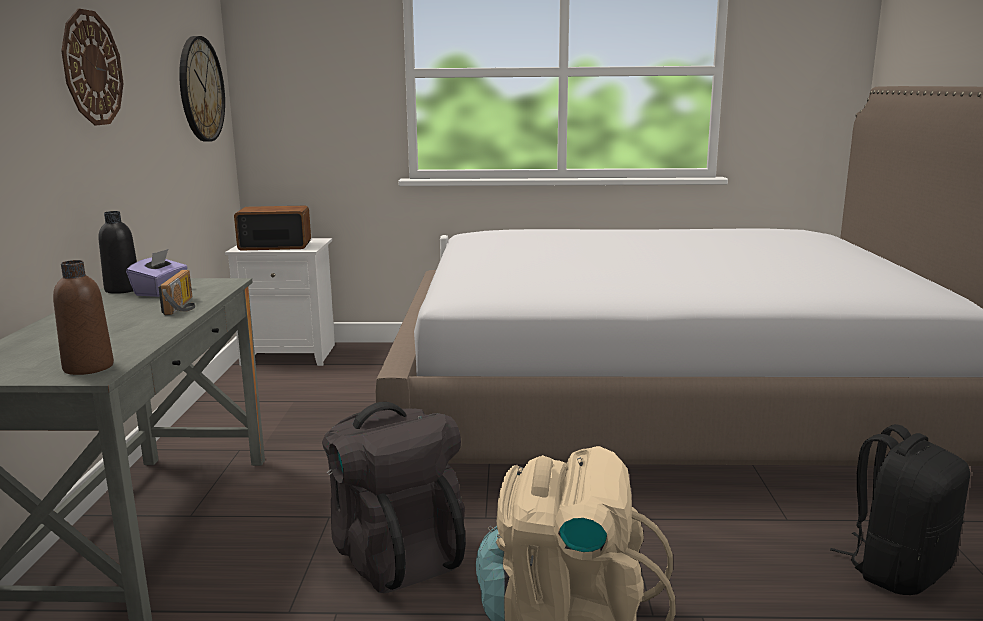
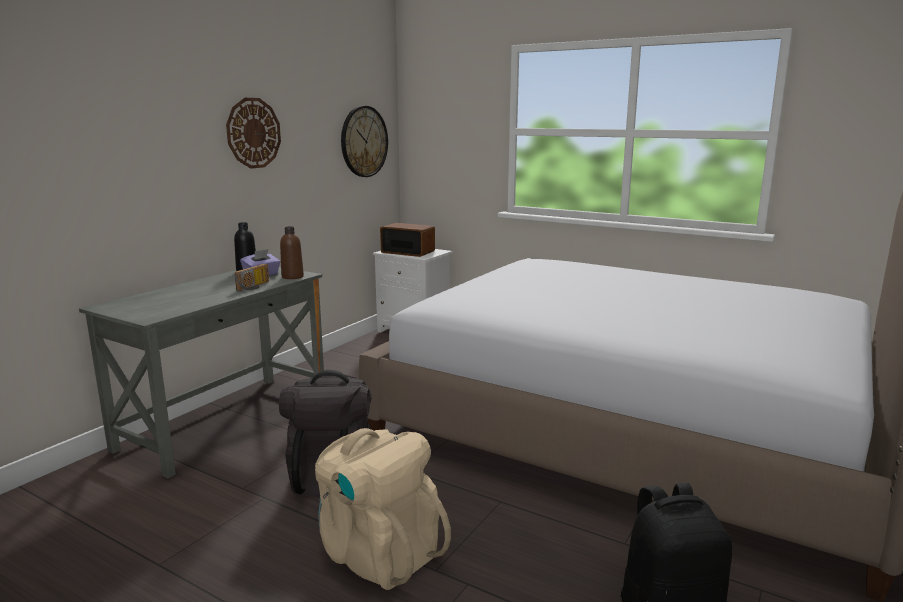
camera: 30 degrees right, 0 degrees up
brown bottle [53,260,114,375] -> brown bottle moved to [280,226,304,279]

